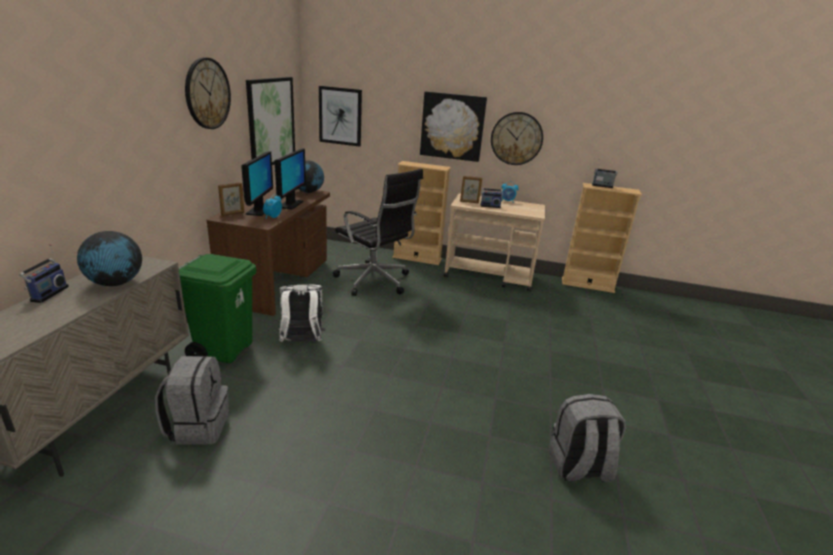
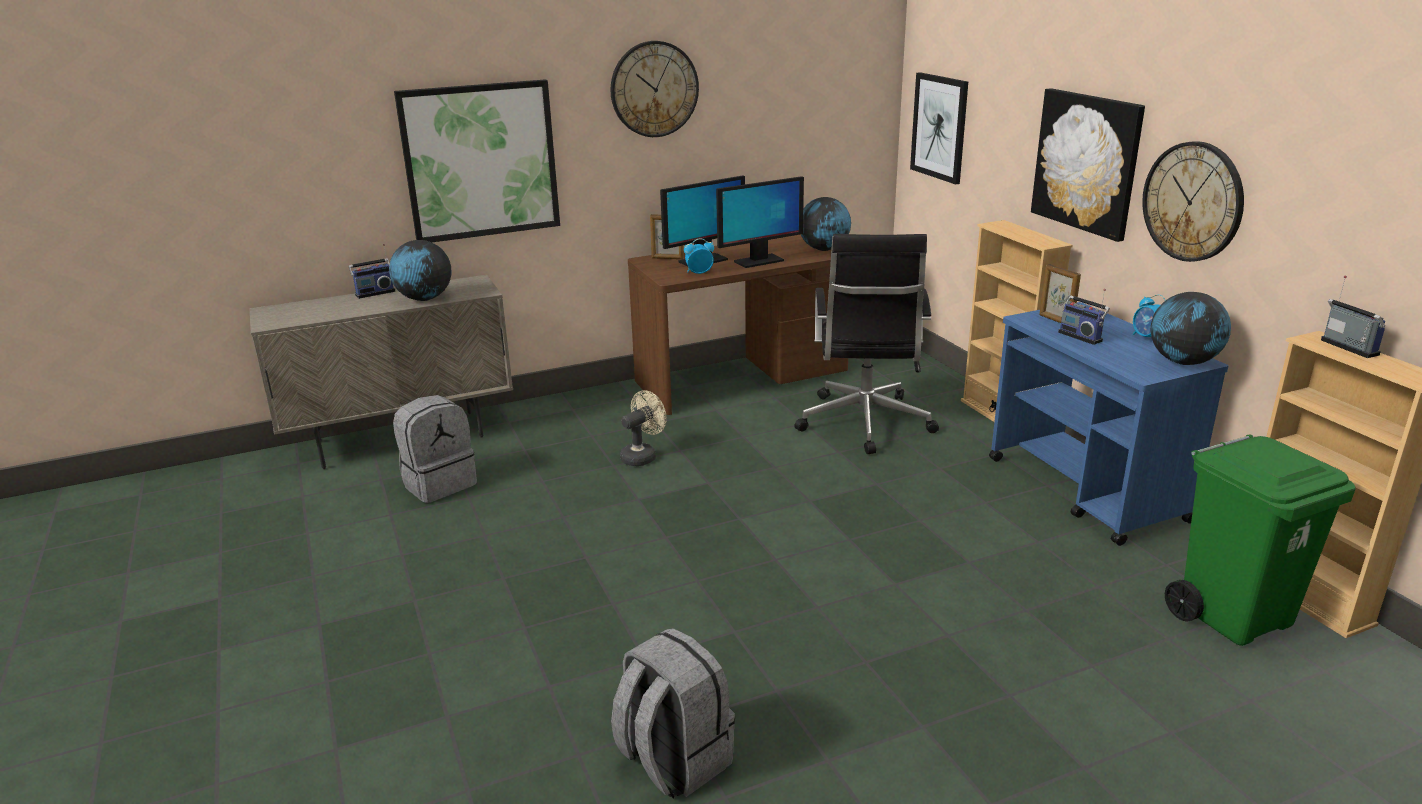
camera: 55 degrees right, 0 degrees up
green trash can [179,254,256,363] -> green trash can moved to [1165,434,1356,646]
picture [246,77,295,165] -> picture moved to [394,79,560,242]
white backpack [277,284,325,342] -> beige fan [620,390,667,466]
beige cart [444,193,545,292] -> blue cart [989,302,1229,546]
none -> globe [1150,292,1231,365]

